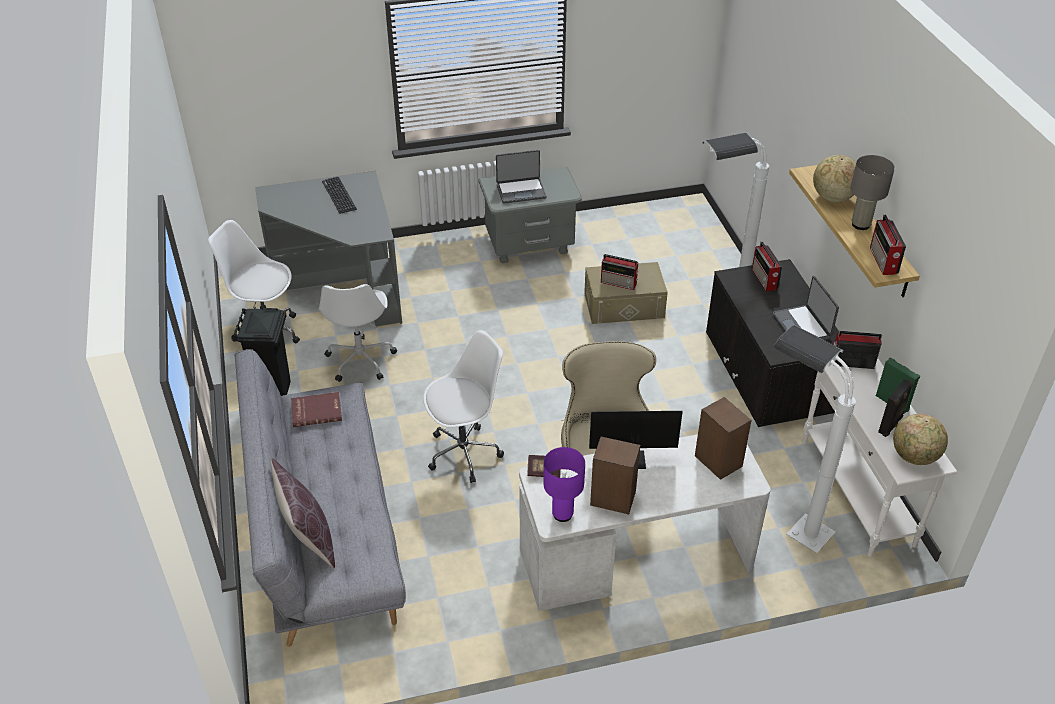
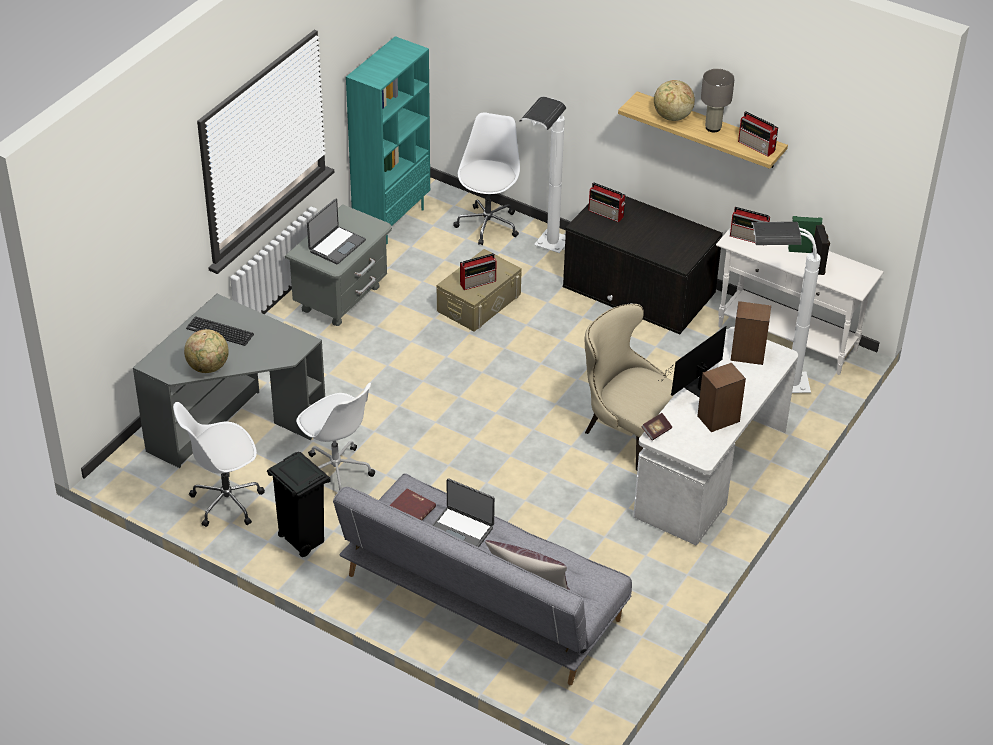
camera: 45 degrees left, 0 degrees up
white office chair [423,330,504,483] -> white office chair moved to [453,112,520,245]
purple table lamp [543,447,585,522] -> none
laptop [773,276,839,340] -> laptop moved to [432,478,495,547]
radio [833,331,882,369] -> radio turned 120 degrees counterclockwise [730,207,770,243]
globe [893,414,948,465] -> globe moved to [184,329,229,373]
none -> turquoise bookcase [346,36,430,244]

